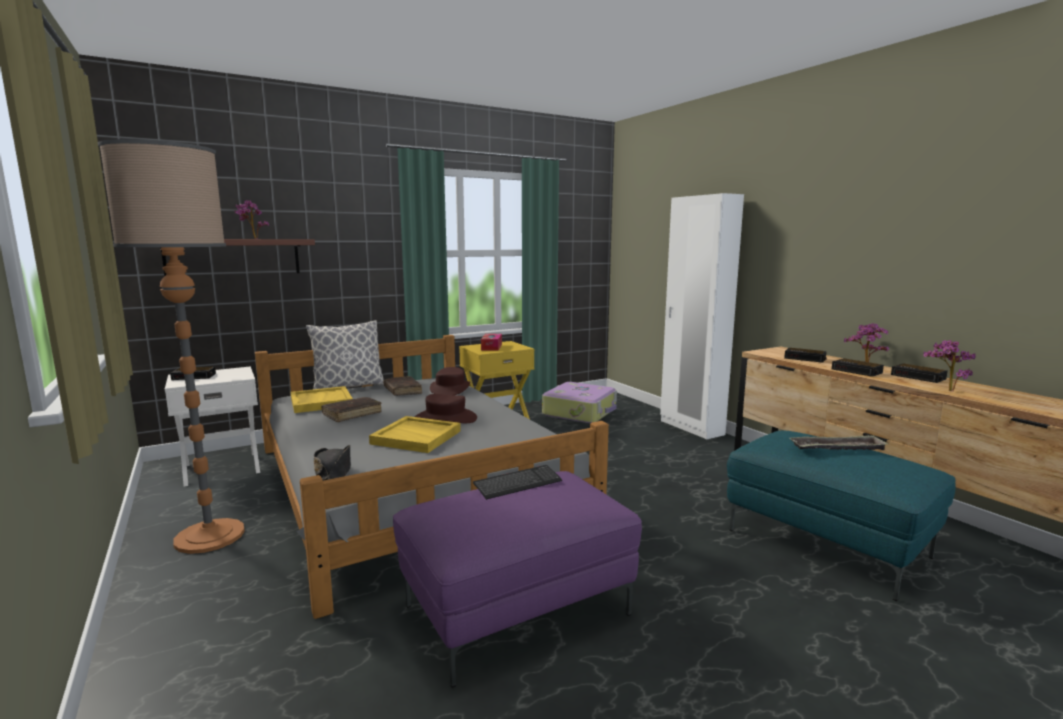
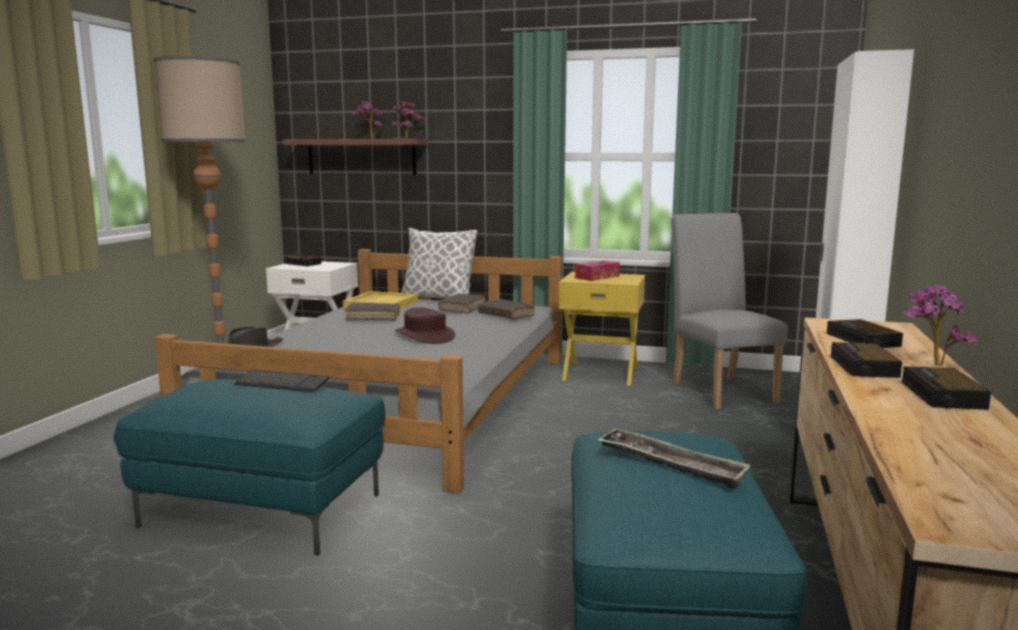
camera: 45 degrees right, 0 degrees up
yellow tray [369,416,461,453] -> none
purple ottoman [393,471,642,688] -> turquoise ottoman [114,379,386,555]
brown hat [430,367,470,395] -> brown book [478,299,535,319]
suitcase [542,382,617,423] -> grey chair [671,213,788,410]
potted plant [923,340,976,391] -> potted plant moved to [392,101,426,139]

